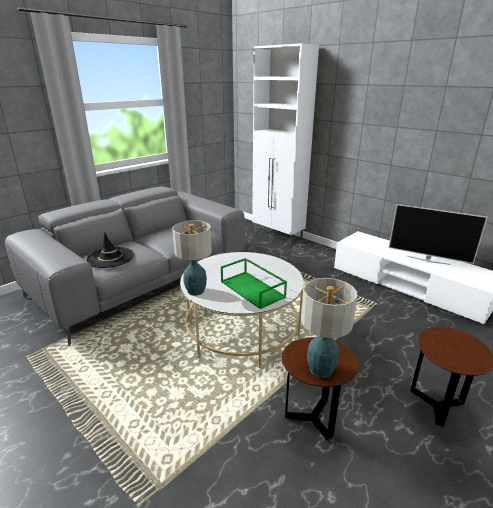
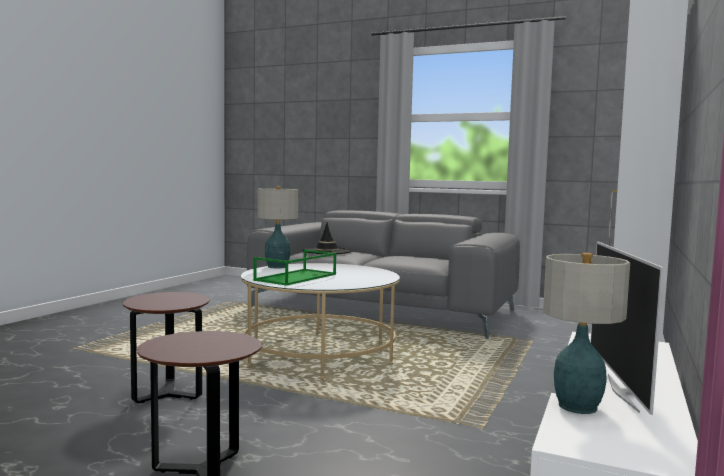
camera: 70 degrees right, 20 degrees down
table lamp [301,278,357,378] -> table lamp moved to [543,253,630,414]

